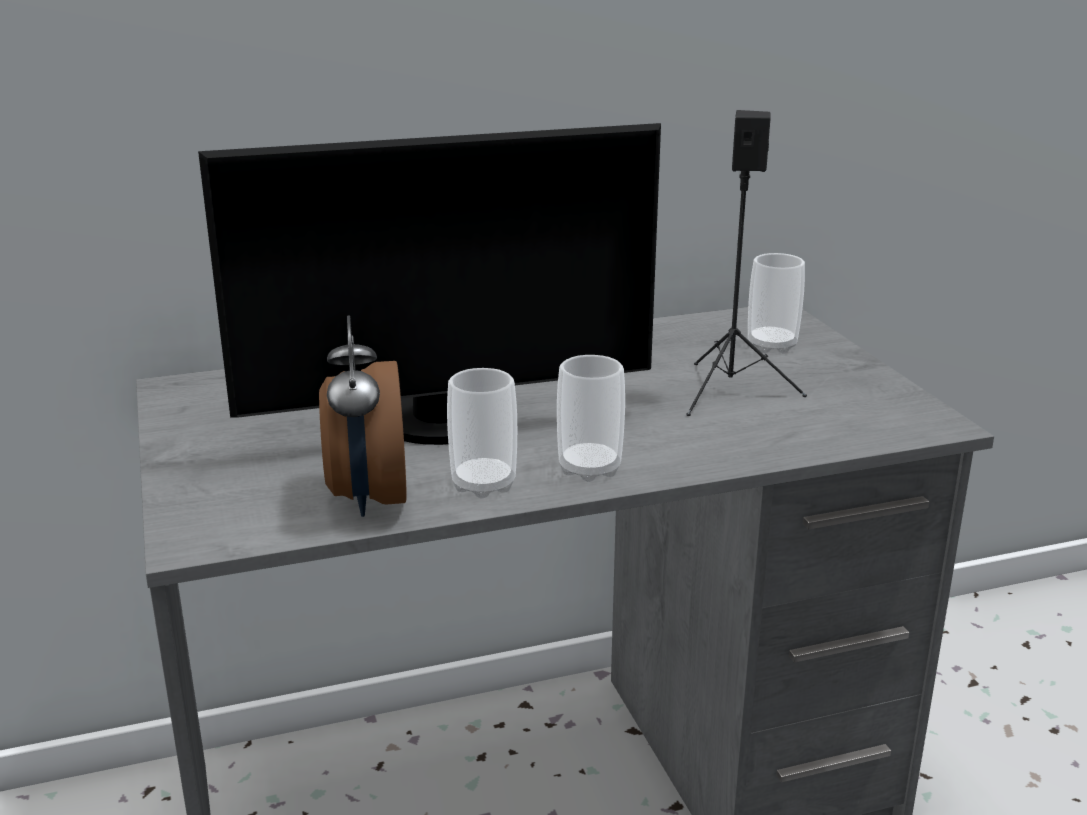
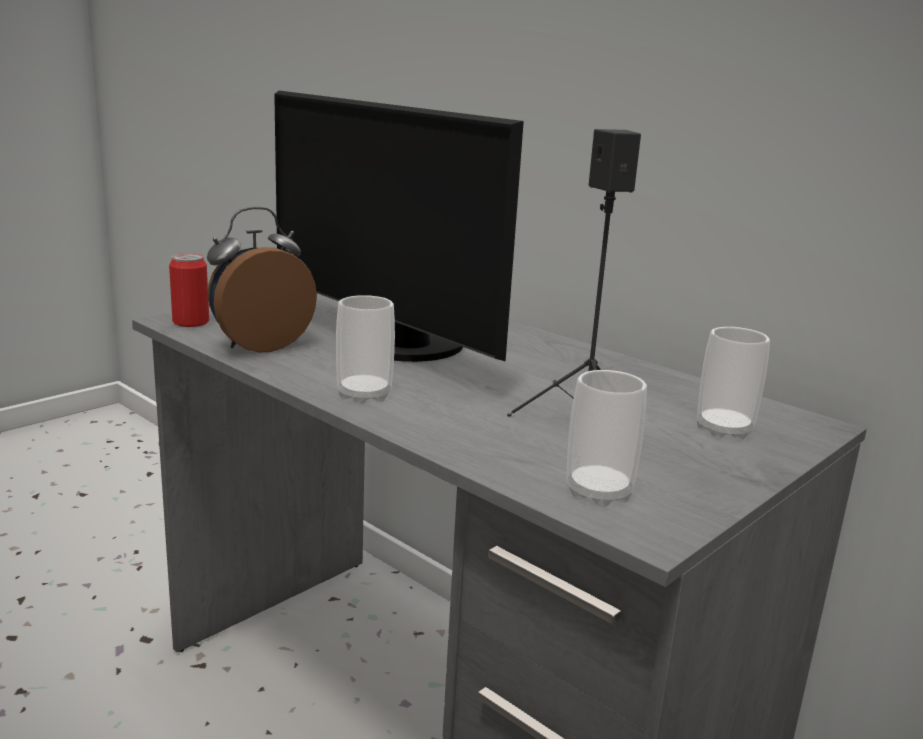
camera: 60 degrees right, 5 degrees down
cup [447,368,517,498] -> cup moved to [567,370,647,507]
none -> can [169,253,209,327]

